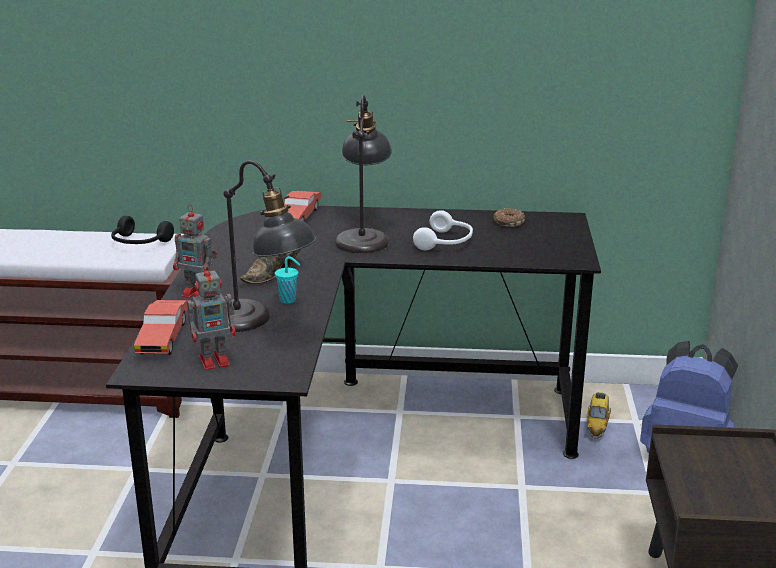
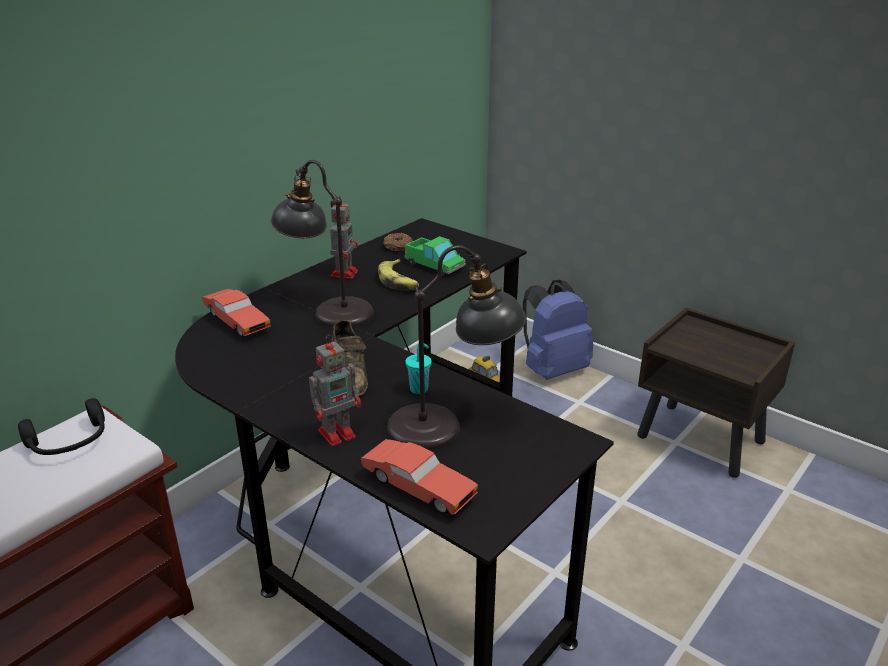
camera: 55 degrees left, 5 degrees up
toy robot [187,262,236,370] -> toy robot moved to [330,196,358,279]
white headphones [413,210,473,250] -> banana [378,259,419,291]
none -> toy truck [404,236,466,276]

